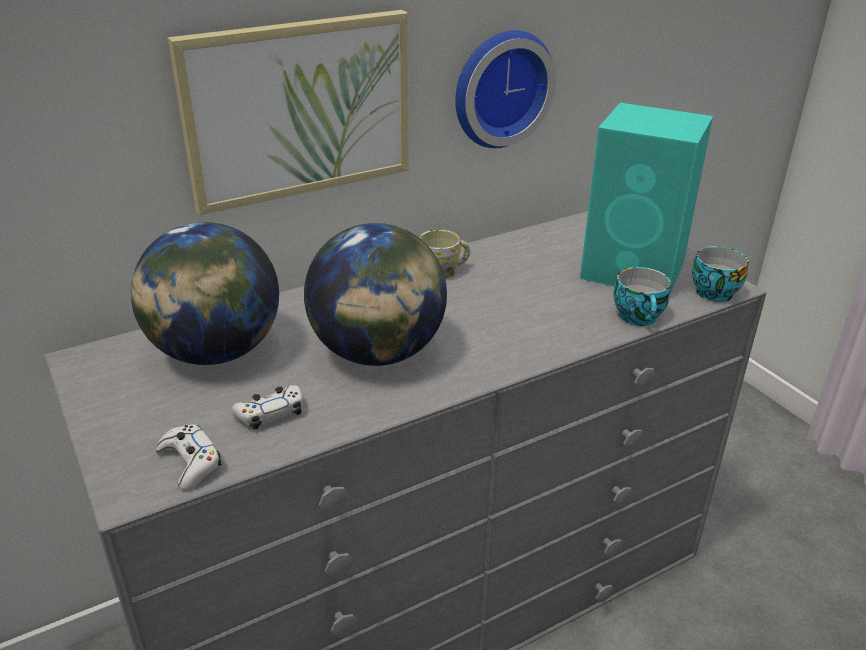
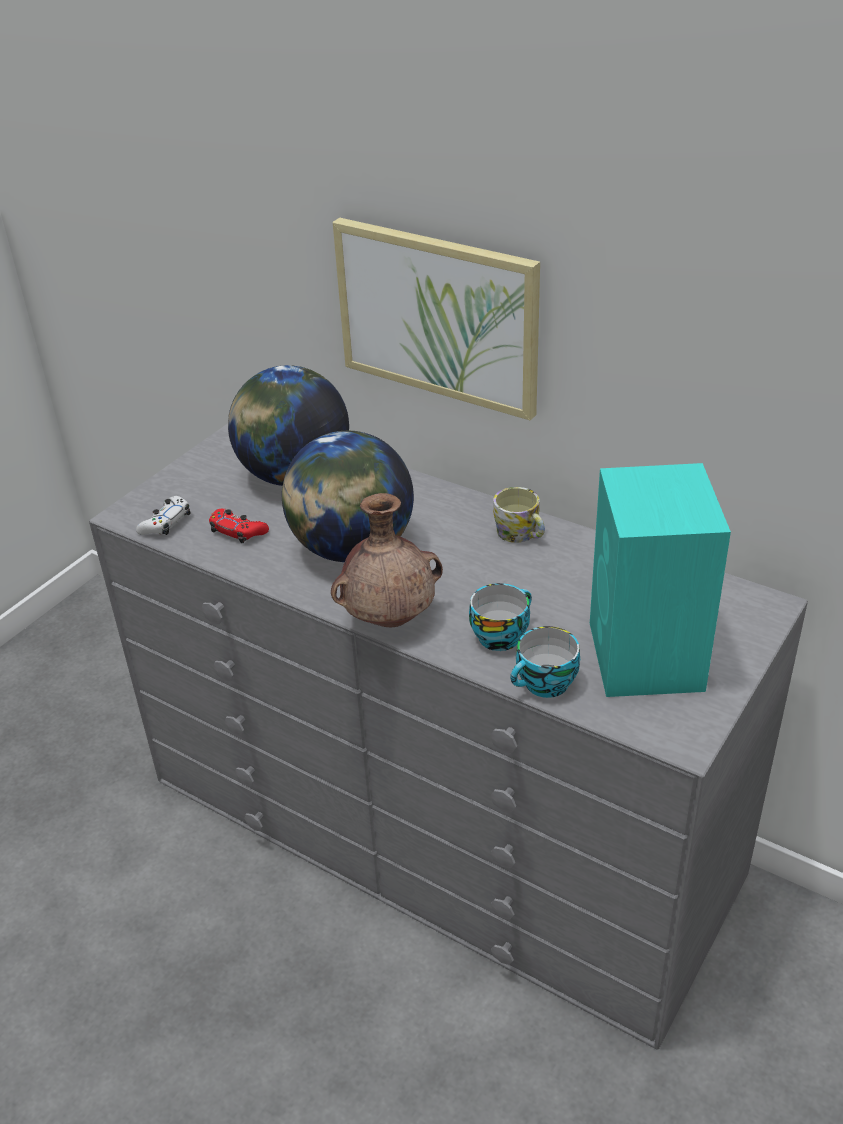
camera: 65 degrees right, 5 degrees up
white game controller [231,385,303,430] -> red game controller [209,509,269,543]
wall clock [455,30,556,148] -> none
cup [692,246,749,302] -> cup moved to [469,583,532,651]
none -> brown vase [331,493,443,627]

